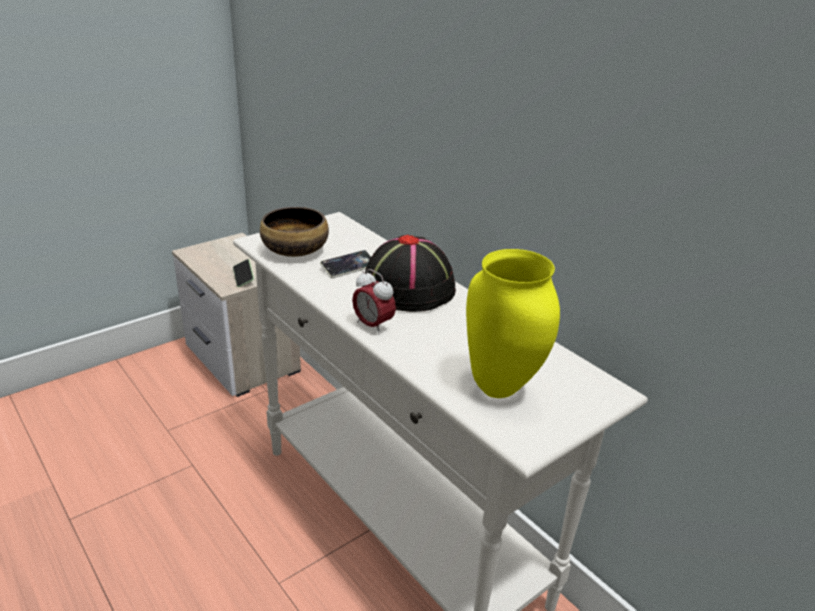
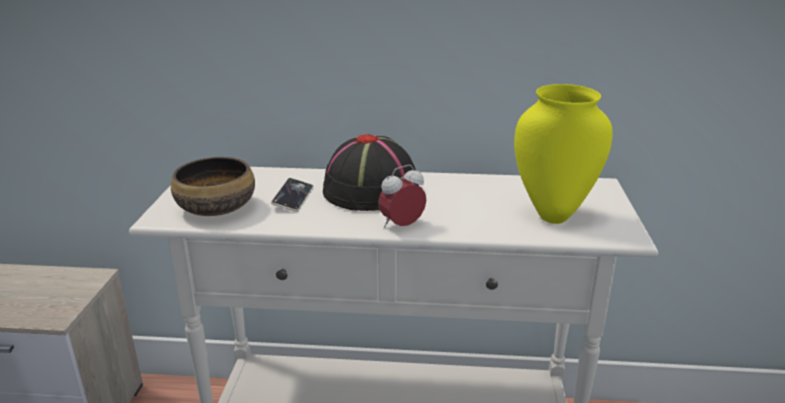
camera: 45 degrees left, 5 degrees down
phone [233,259,254,287] -> none
alarm clock [352,269,396,335] -> alarm clock turned 150 degrees clockwise [378,165,426,227]

